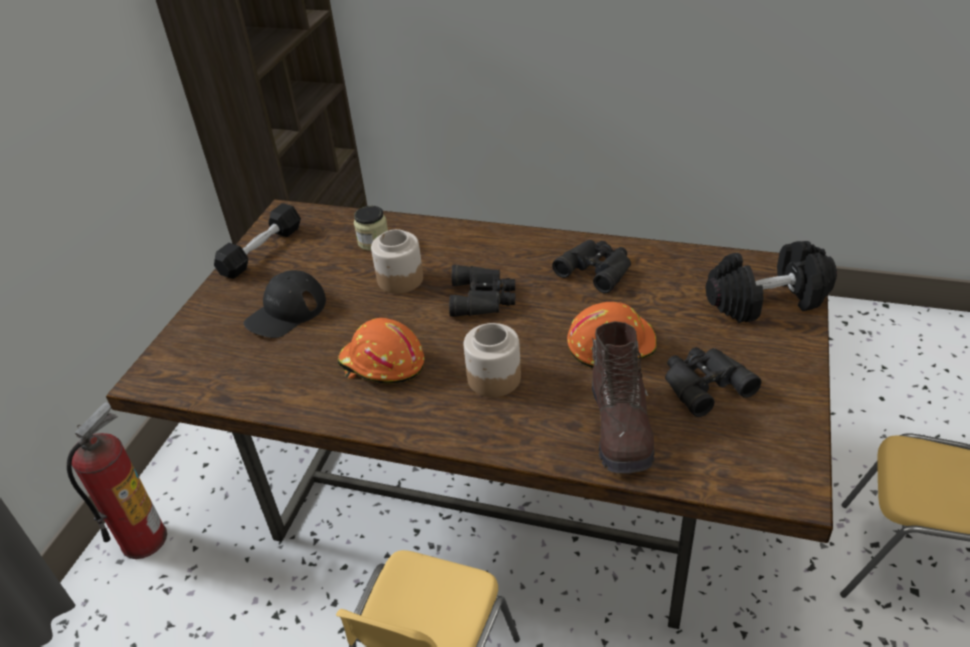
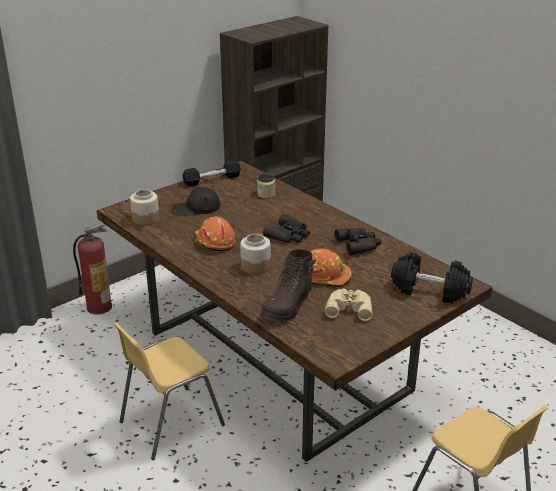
camera: 30 degrees right, 10 degrees down
jar [371,229,423,294] -> jar moved to [130,189,159,226]
black binoculars [665,347,762,417] -> beige binoculars [325,289,373,321]

